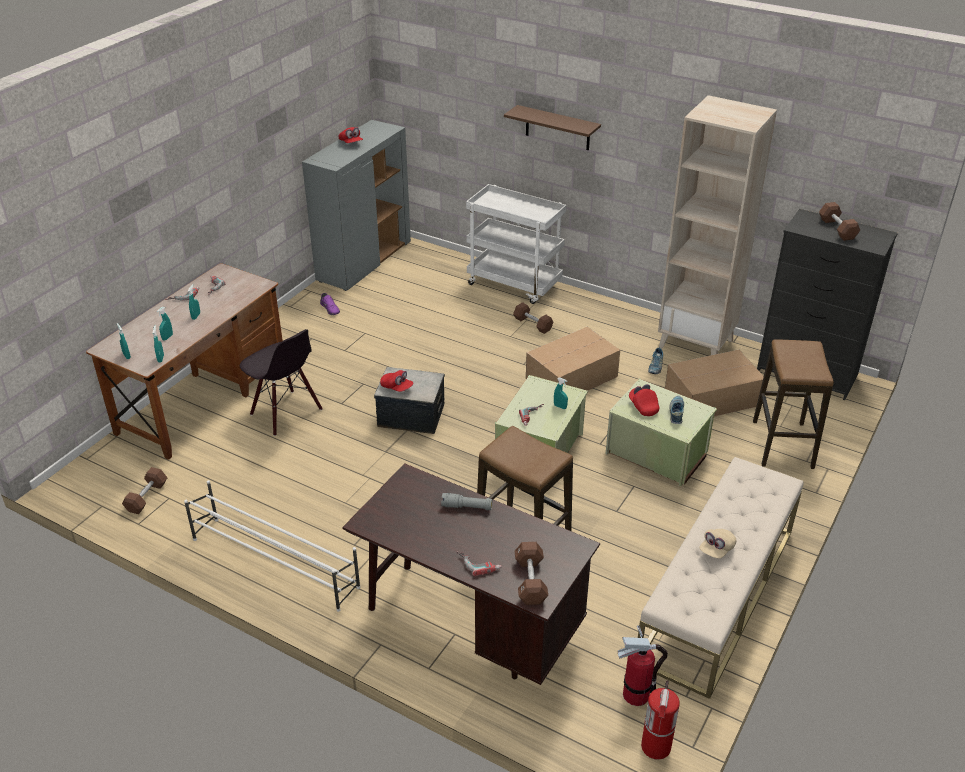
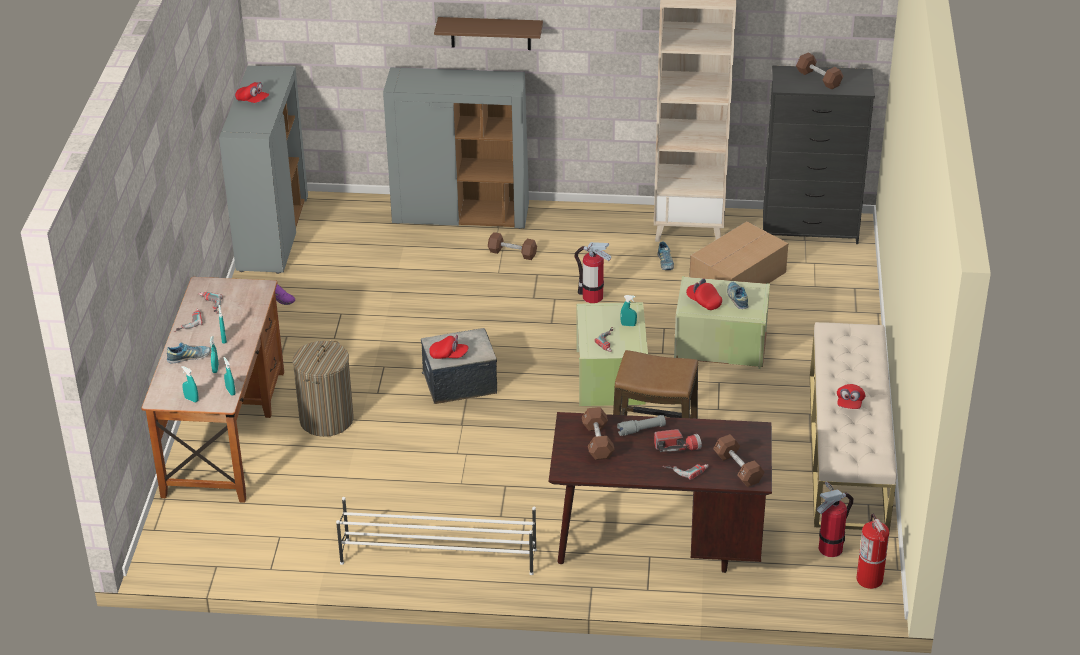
camera: 25 degrees left, 0 degrees up
brown dumbbell [122,467,167,514] -> brown dumbbell moved to [582,407,615,460]
black chair [239,329,323,436] -> laundry basket [293,340,354,437]
white cart [466,184,566,304] -> grey cabinet [383,67,529,229]
cardboard box [526,327,620,391] -> fire extinguisher [575,242,611,303]
beige cap [699,529,736,559] -> red cap [837,384,866,409]
stool [753,340,834,469] -> none
none -> shoe [167,343,210,363]
none -> flashlight [654,429,702,452]

